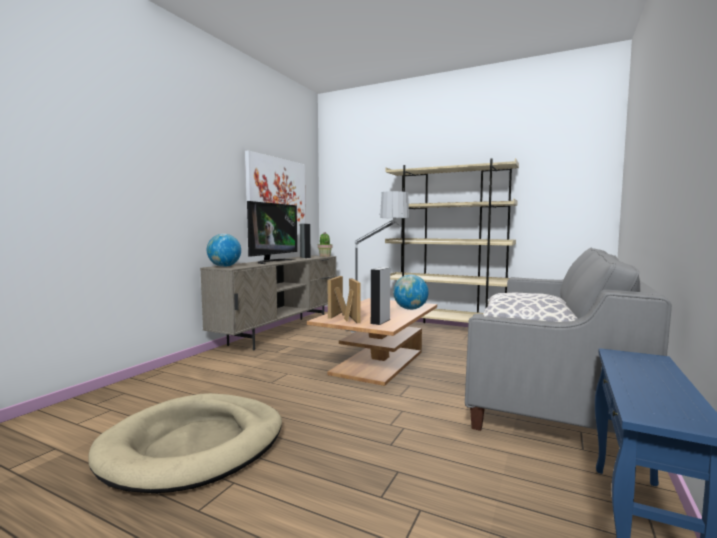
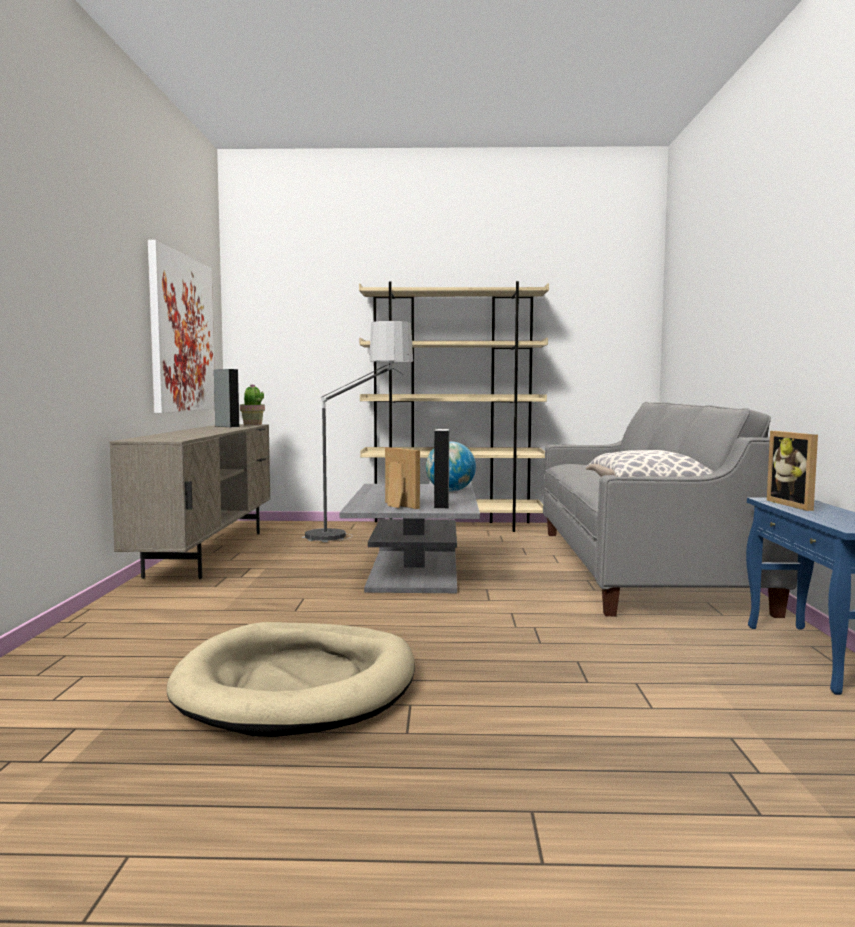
camera: 25 degrees left, 0 degrees up
globe [207,234,241,267] -> none
television [247,201,297,264] -> none
brown coffee table [307,298,437,386] -> grey coffee table [339,484,480,593]
picture frame [328,276,346,319] -> picture frame moved to [767,431,818,511]

